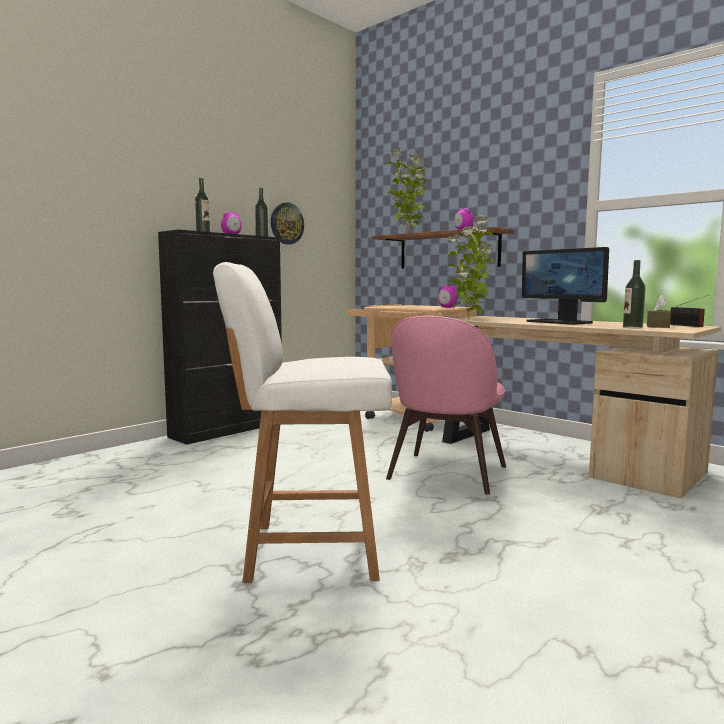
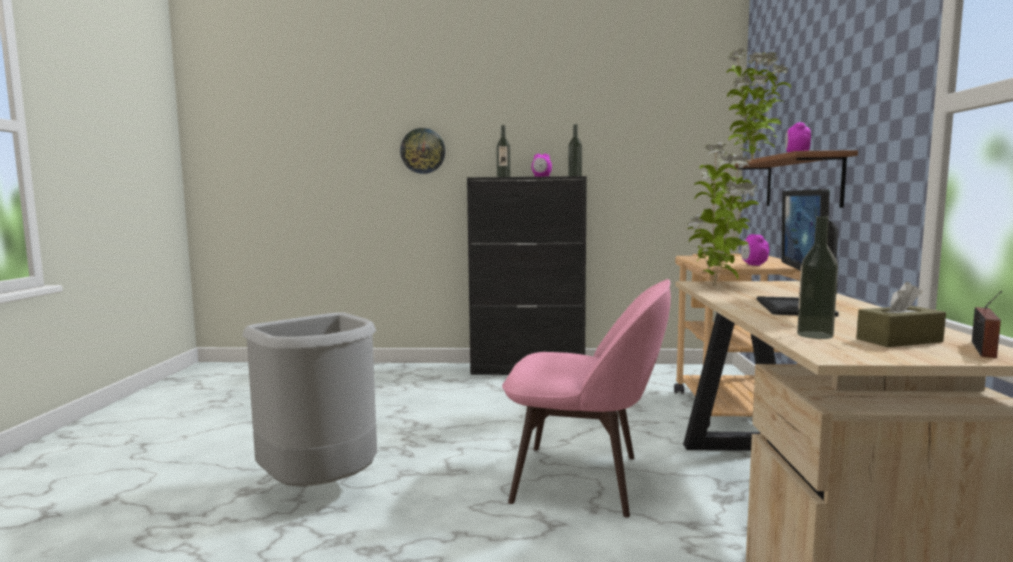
camera: 50 degrees right, 0 degrees up
white chair [213,262,392,583] -> grey trash can [242,312,377,487]
wall clock [271,202,304,245] -> wall clock moved to [400,128,445,174]
pink chair [386,316,506,495] -> pink chair turned 150 degrees counterclockwise [502,279,671,517]

